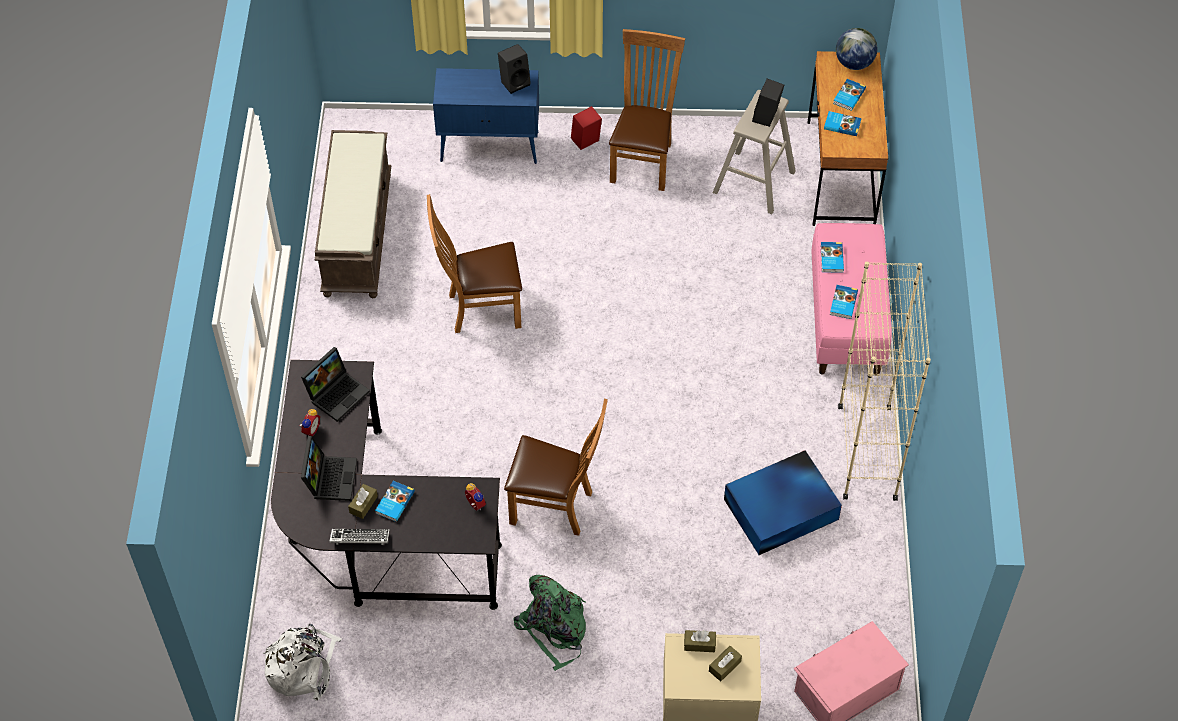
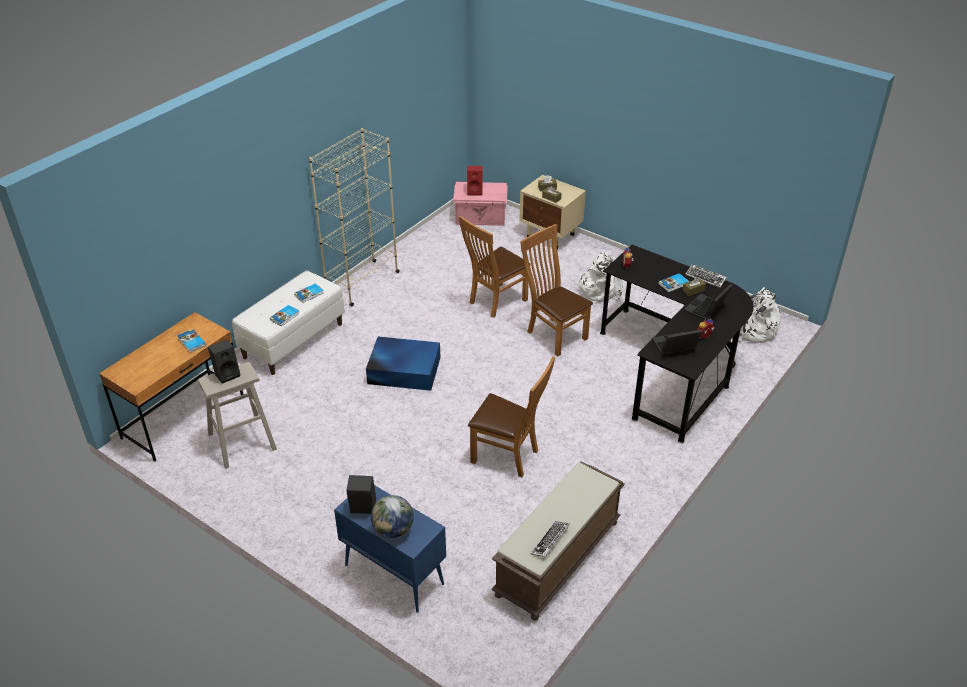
camera: 145 degrees left, 15 degrees down
green backpack [513,575,586,671] -> white backpack [577,252,623,302]
red speaker [571,106,602,150] -> red speaker moved to [467,166,483,196]
brown chair [609,29,685,191] -> brown chair moved to [458,216,531,318]
blue storage box [724,450,842,555] -> blue storage box moved to [366,337,441,391]
pink bench [811,223,892,375] -> white bench [232,271,345,375]
book [833,79,866,111] -> none
globe [836,28,877,70] -> globe moved to [371,495,414,538]
none -> keyboard [531,521,570,557]

